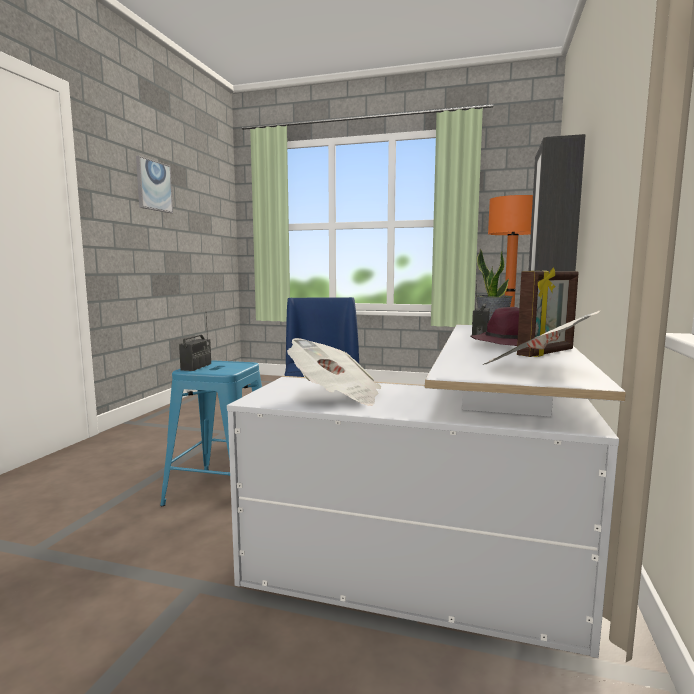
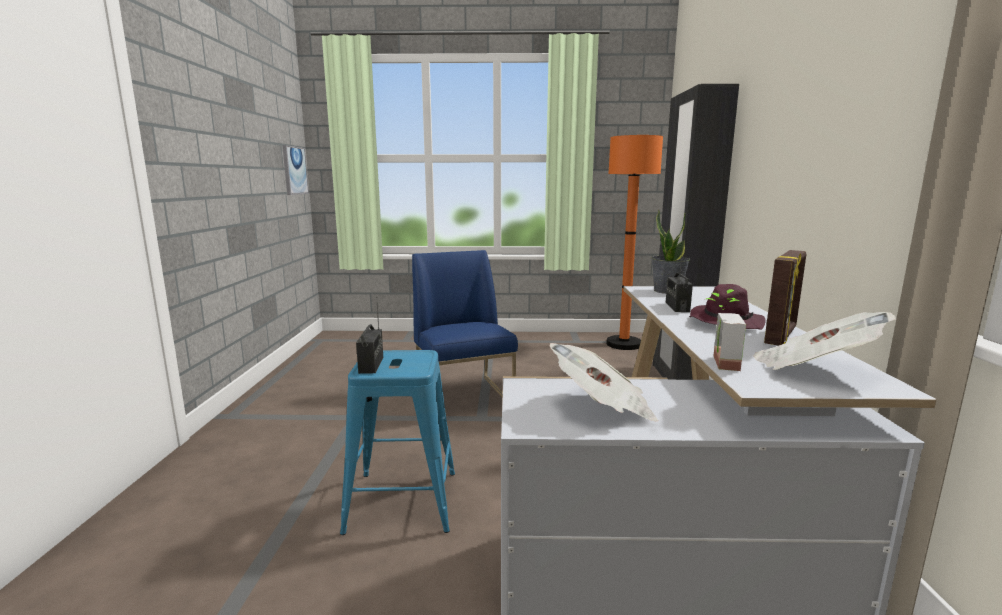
camera: 15 degrees left, 5 degrees up
picture [136,156,173,213] -> picture moved to [282,145,309,195]
none -> potted plant [706,289,746,371]

